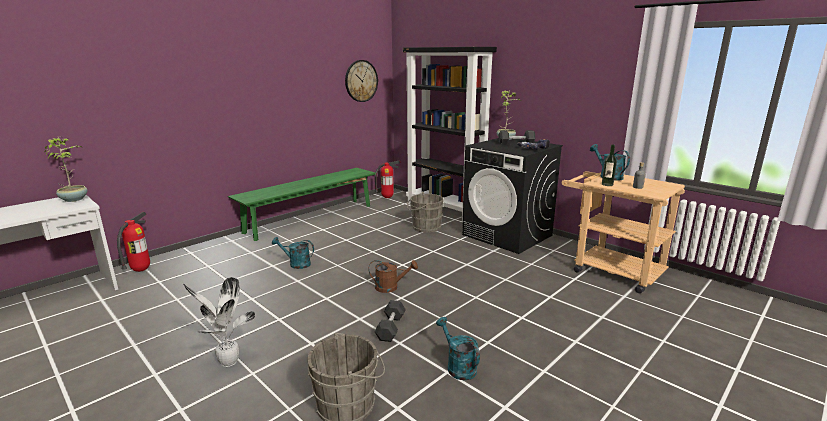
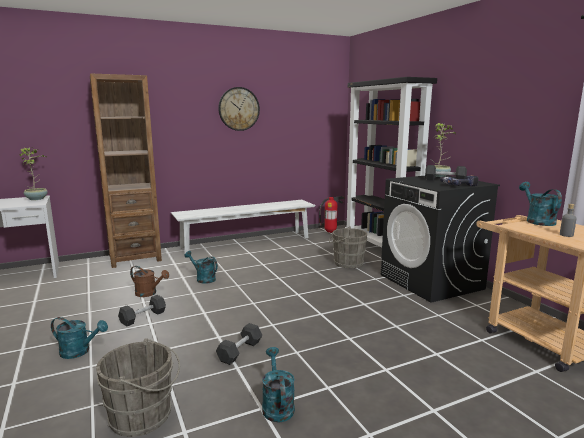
camera: 20 degrees right, 5 degrees down
fire extinguisher [117,212,150,272] -> none
potted plant [182,277,255,367] -> turquoise watering can [51,317,108,359]
green bench [228,168,376,241] -> white bench [171,200,315,253]
wall clock [345,60,378,102] -> wall clock moved to [218,87,260,131]
brown watering can [368,260,418,293] -> brown watering can moved to [130,266,169,297]
bottle [602,145,617,186] -> none
none -> brown bookcase [90,74,162,268]
none -> black dumbbell [118,295,166,326]

